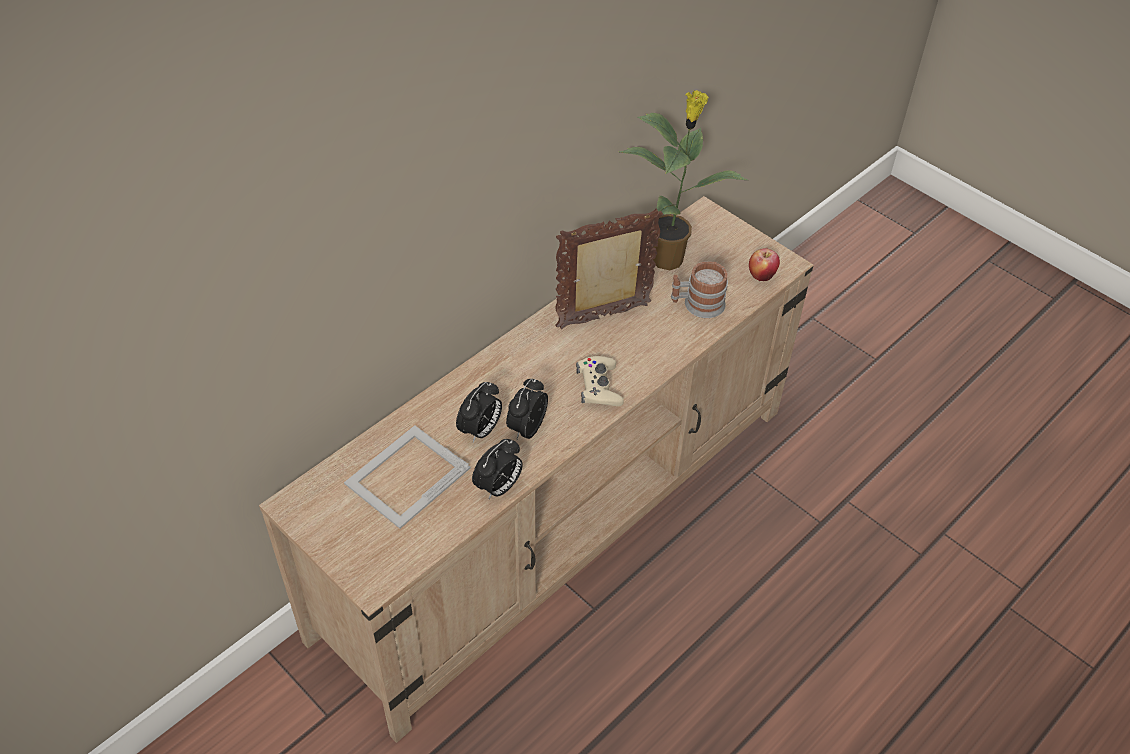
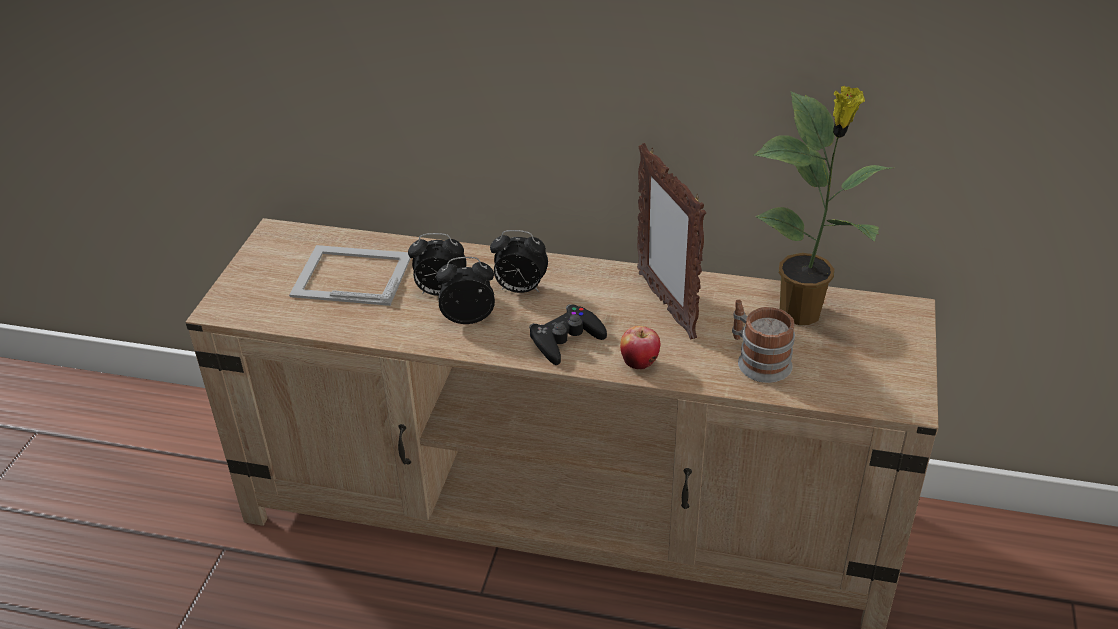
camera: 60 degrees right, 10 degrees down
alarm clock [472,439,523,499] -> alarm clock moved to [490,230,548,293]
picture frame [555,209,663,329] -> picture frame turned 150 degrees counterclockwise [637,143,706,340]
beige game controller [576,356,624,406] -> black game controller [529,304,607,365]
apple [749,248,780,281] -> apple moved to [620,326,660,370]

